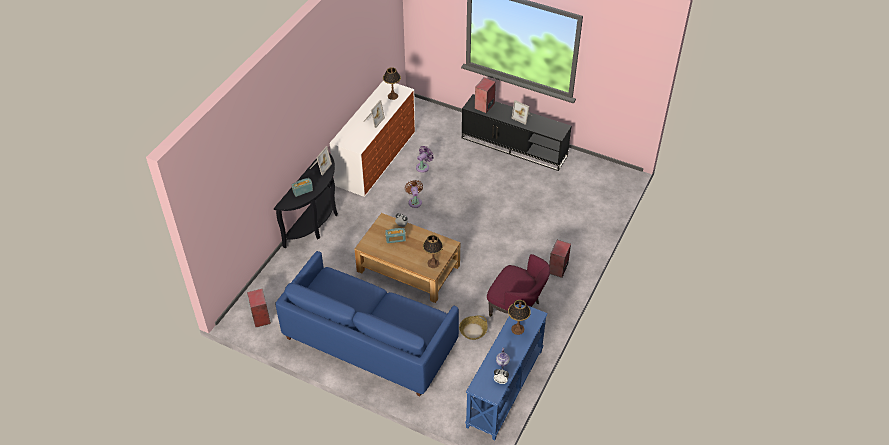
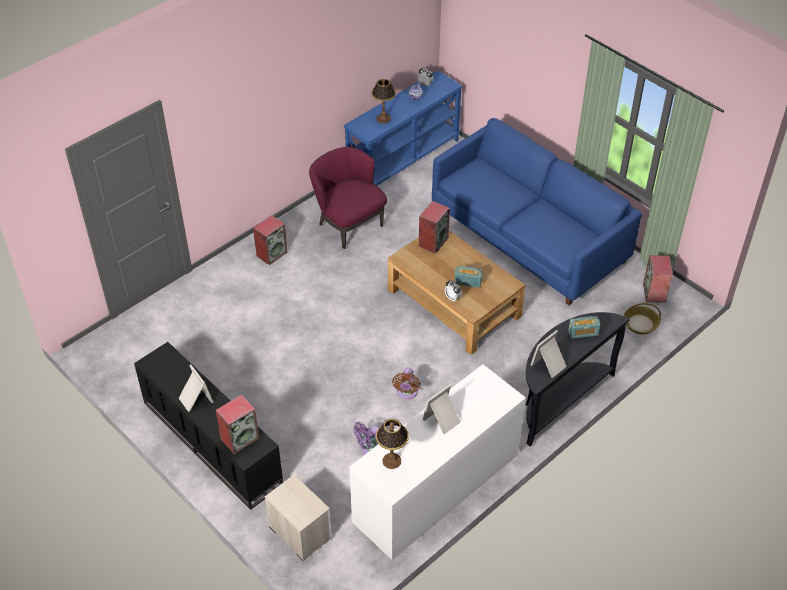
camera: 160 degrees left, 0 degrees up
table lamp [423,235,443,268] -> speaker [419,201,450,253]
basket [459,316,488,340] -> basket moved to [624,303,661,334]
none -> nightstand [265,475,332,561]

